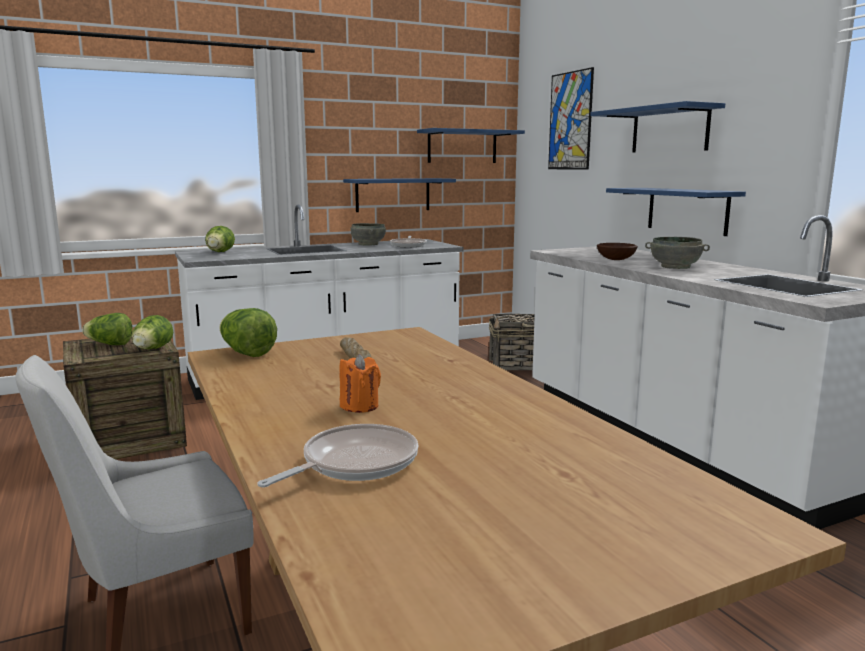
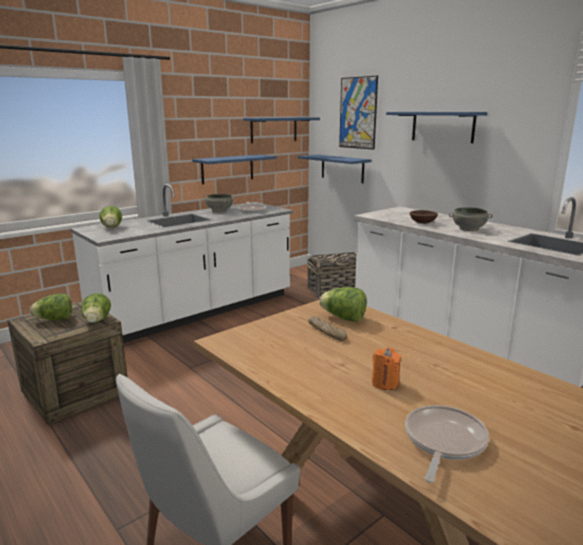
camera: 15 degrees left, 5 degrees up
lettuce [219,308,277,357] -> lettuce moved to [319,287,367,322]
blue shelf [606,188,746,236] -> blue shelf moved to [298,154,371,183]

